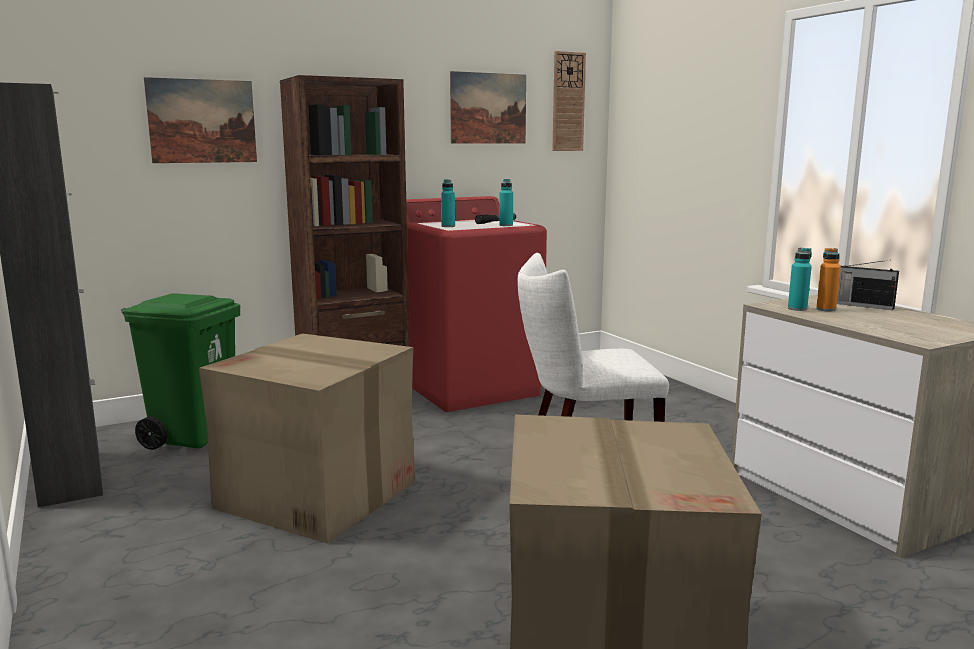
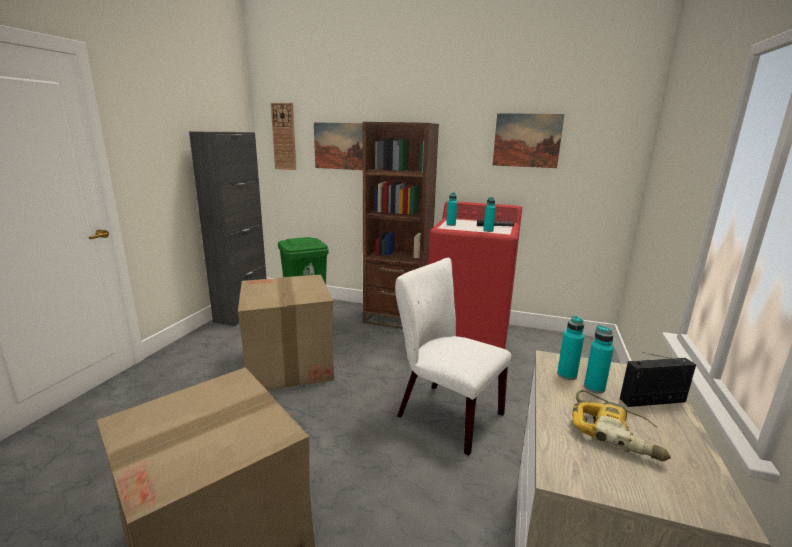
camera: 45 degrees right, 5 degrees up
wall clock [552,51,586,151] -> wall clock moved to [271,103,296,170]
orange bottle [816,248,841,311] -> turquoise bottle [584,325,614,394]
radio [837,260,899,310] -> radio turned 90 degrees clockwise [620,352,696,407]
none -> power drill [572,390,671,461]

